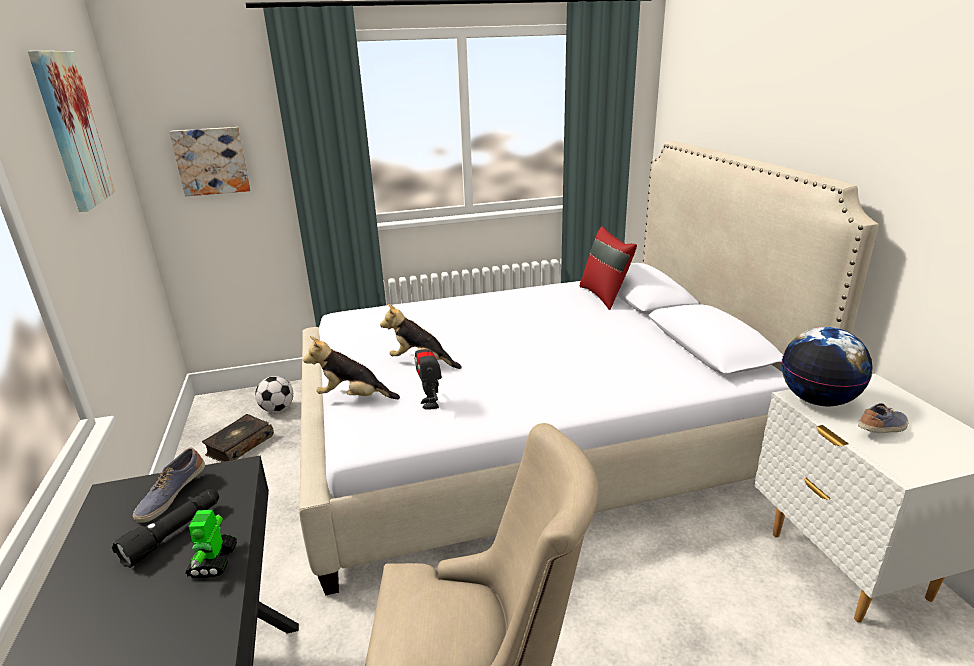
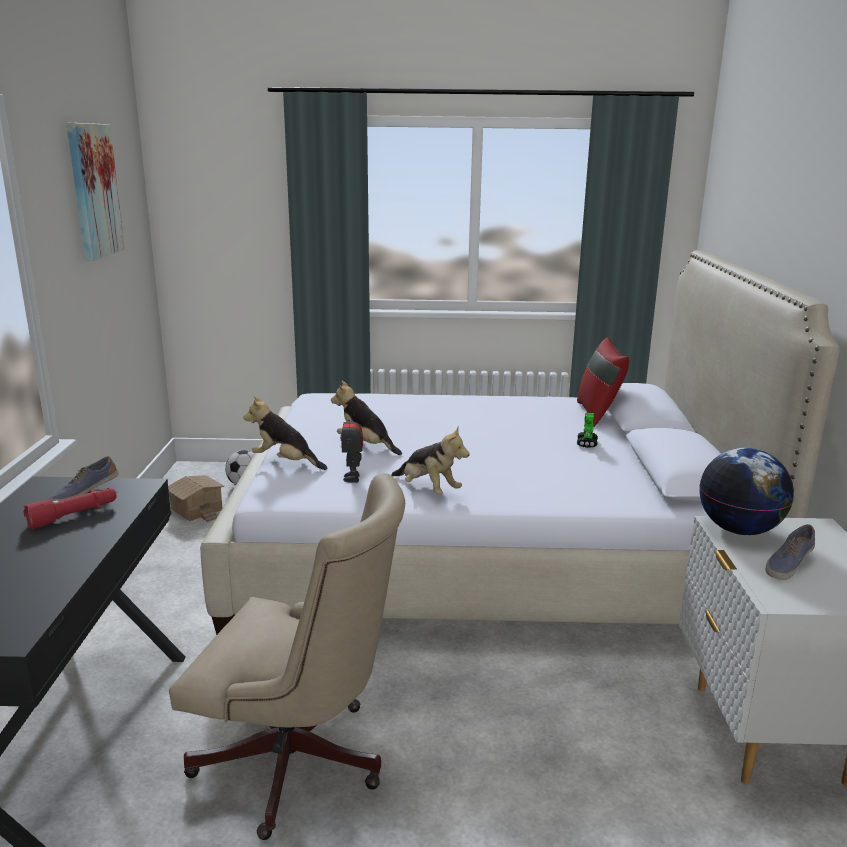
camera: 15 degrees right, 5 degrees down
black flashlight [112,489,219,568] -> red flashlight [23,488,117,529]
picture [169,127,251,196] -> none
toy robot [185,510,237,578] -> toy robot moved to [577,412,598,448]
book [202,414,274,462] -> toy house [168,475,224,522]
shoe [858,403,908,433] -> shoe turned 150 degrees clockwise [765,524,815,580]
none -> plush toy [391,426,470,494]

